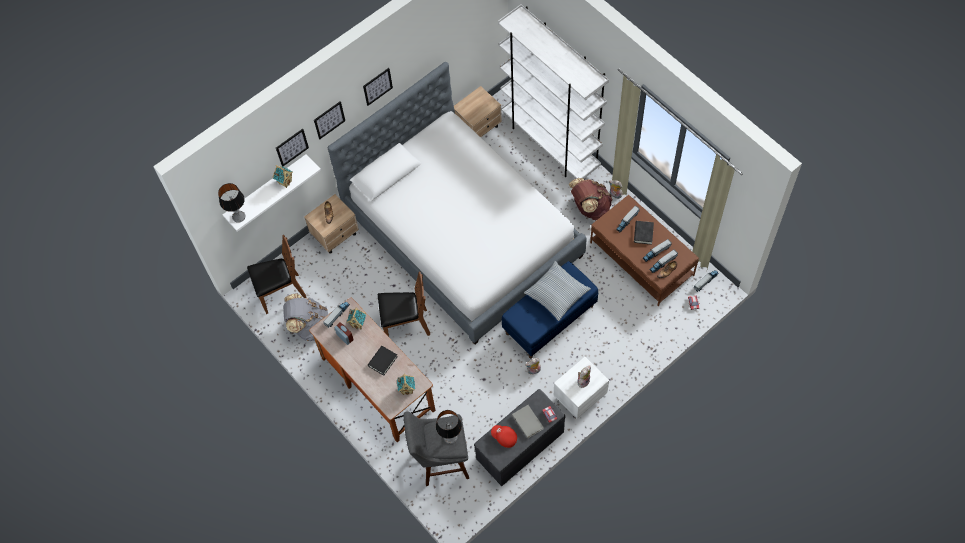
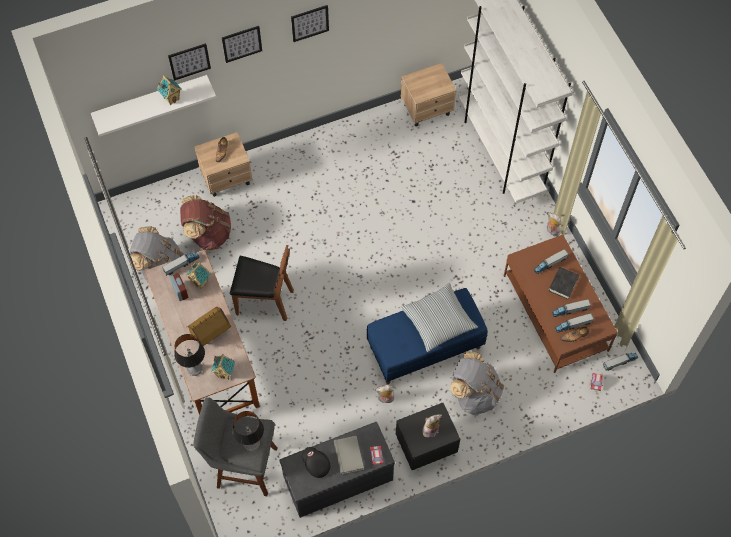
camera: 15 degrees right, 0 degrees up
table lamp [218,183,245,223] -> table lamp moved to [174,334,205,376]
brown chair [247,235,307,314] -> none
bed [328,62,587,344] -> none
black book [368,346,397,376] -> toy house [187,307,231,346]
red cap [491,425,517,448] -> black cap [302,447,330,478]
white nightstand [554,357,609,419] -> black nightstand [396,403,460,470]
brown backpack [568,178,613,220] -> brown backpack moved to [180,195,231,250]
none -> grey backpack [450,351,504,415]

